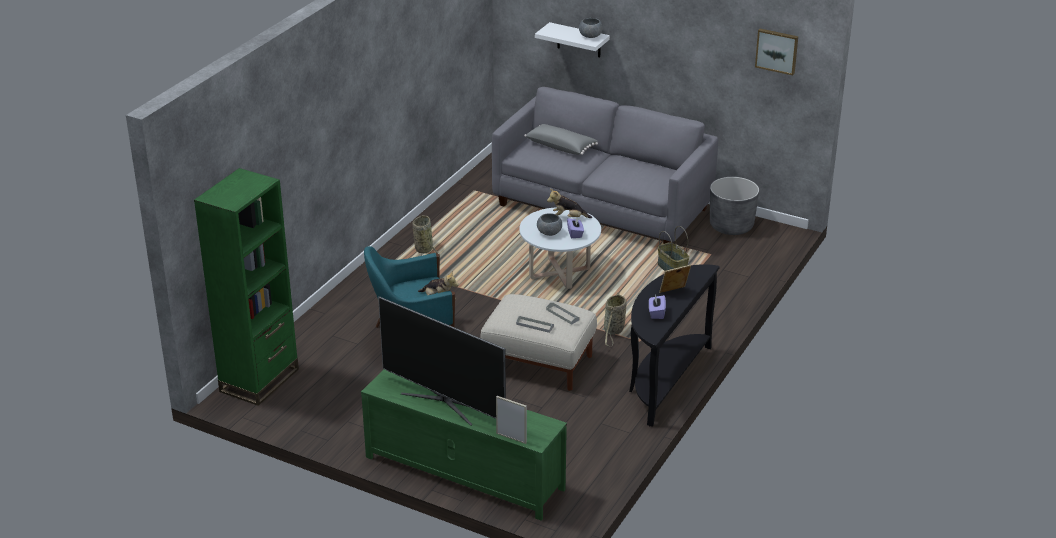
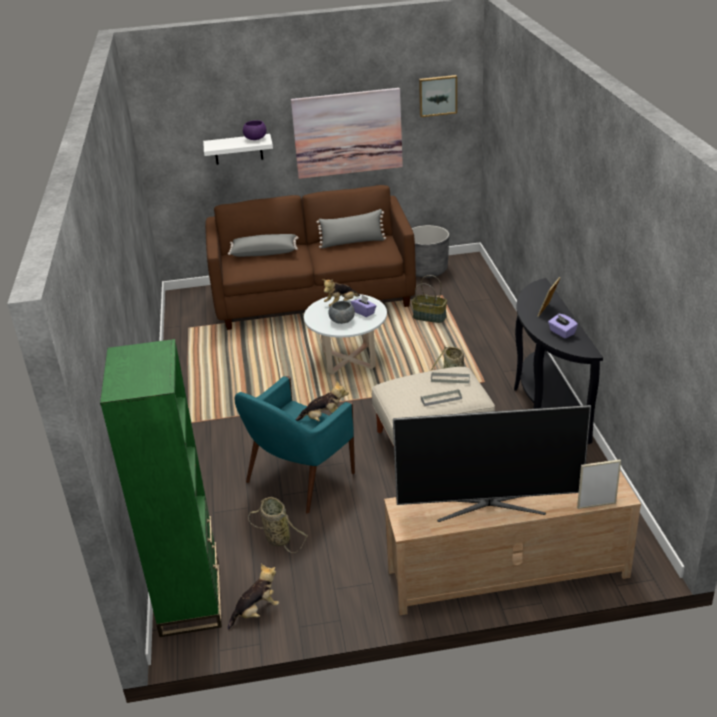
camera: 35 degrees left, 0 degrees up
green tv stand [361,370,567,521] -> beige tv stand [384,471,641,615]
basket [413,215,438,256] -> basket moved to [248,497,308,553]
grey sofa [492,87,718,244] -> brown sofa [205,185,416,330]
grey bowl [579,18,603,38] -> purple bowl [243,120,267,140]
none -> plush toy [228,564,279,630]
none -> picture [291,88,403,179]
none -> grey pillow [316,209,386,249]

